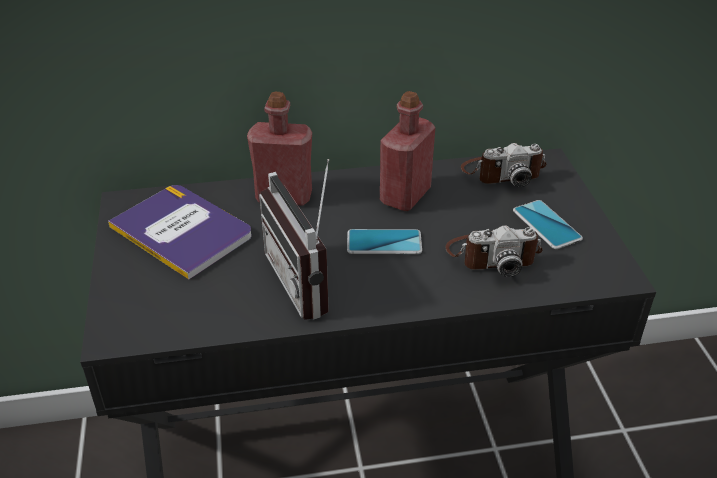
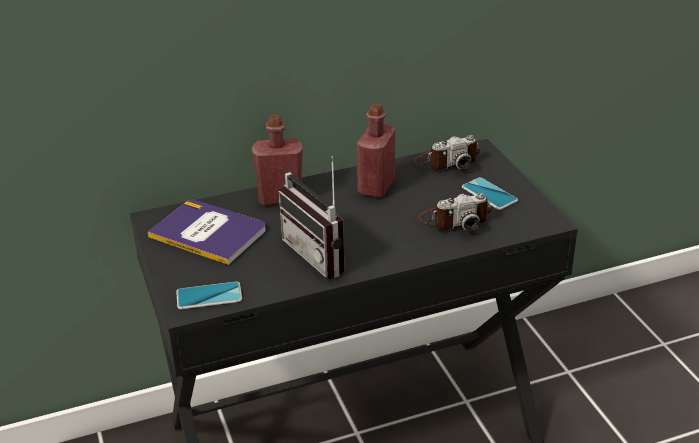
camera: 10 degrees left, 5 degrees down
phone [347,229,422,254] -> phone moved to [176,281,242,309]

